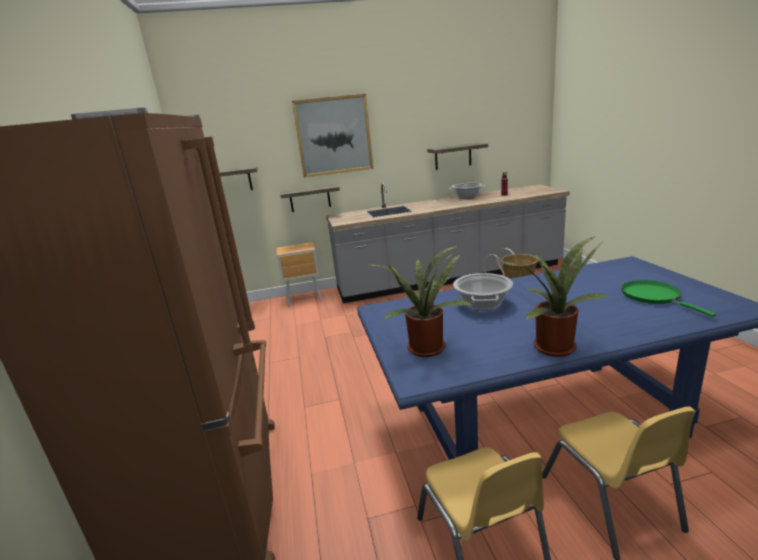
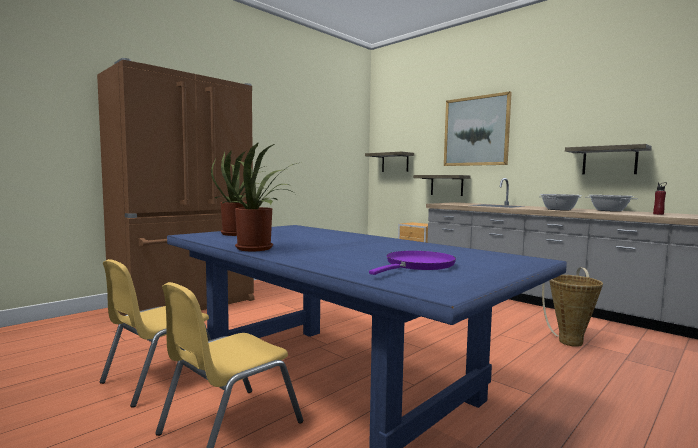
camera: 55 degrees right, 15 degrees down
cooking pot [453,273,513,311] -> cooking pot moved to [539,194,582,210]
green frying pan [621,280,716,317] -> purple frying pan [369,251,456,275]

